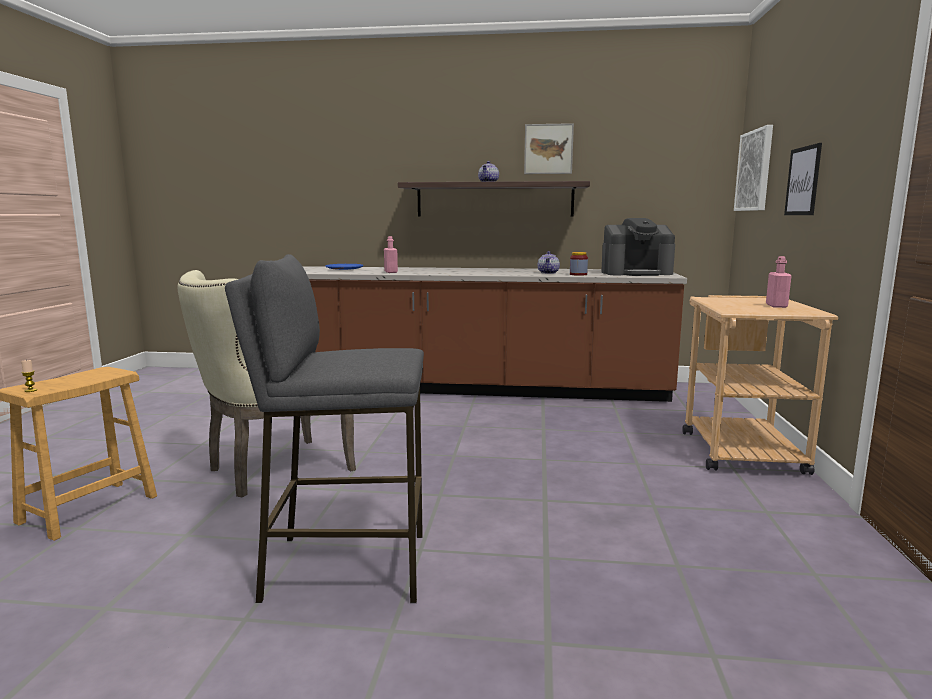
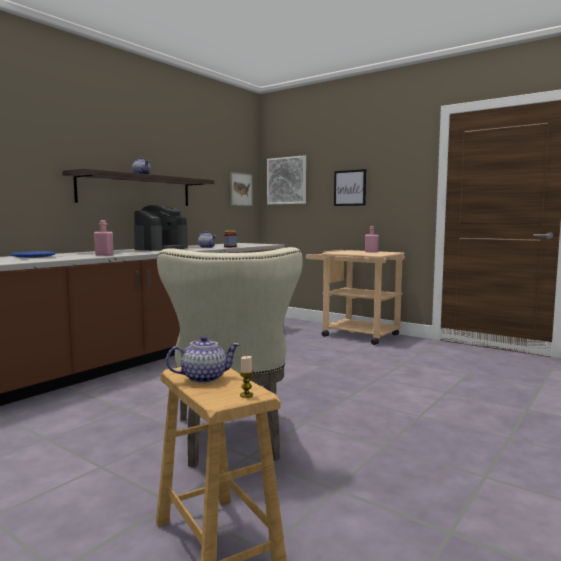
camera: 60 degrees left, 5 degrees down
grey stool [225,254,424,603] -> none
picture [524,123,574,174] -> picture moved to [230,172,253,206]
coffee machine [601,218,675,276] -> coffee machine moved to [134,205,188,251]
none -> teapot [166,336,240,383]

